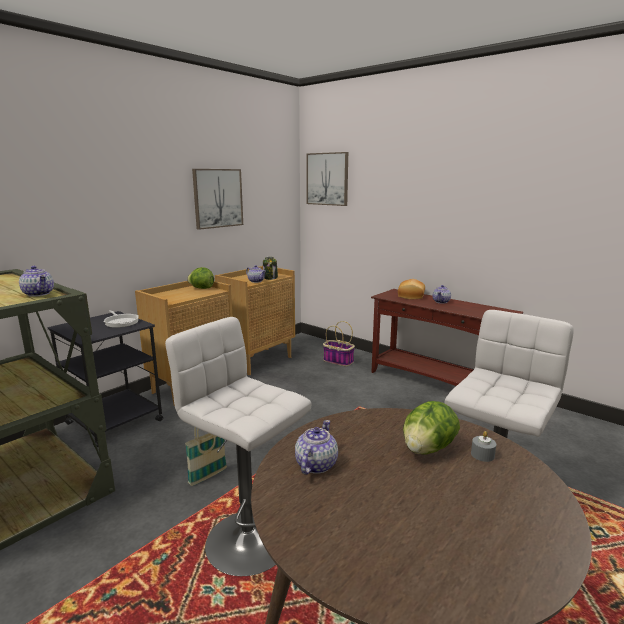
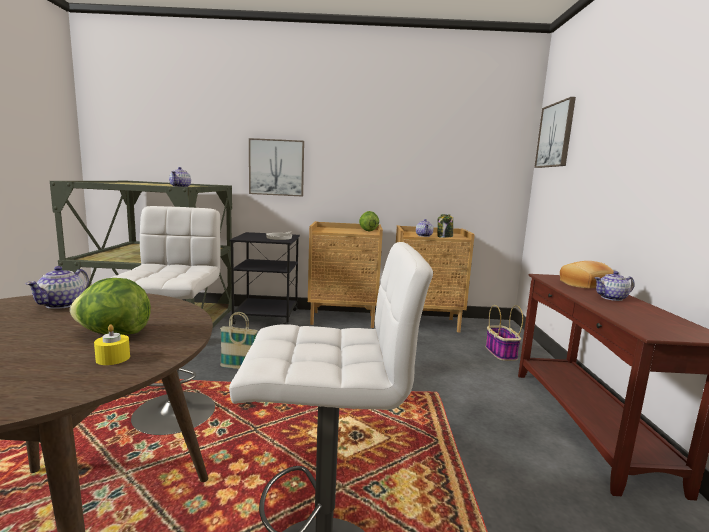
camera: 50 degrees right, 5 degrees down
picture [192,169,243,230] -> picture moved to [249,138,304,197]
teapot [295,420,338,475] -> teapot turned 120 degrees clockwise [26,266,89,309]
grey candle [471,431,496,462] -> yellow candle [94,324,130,365]

